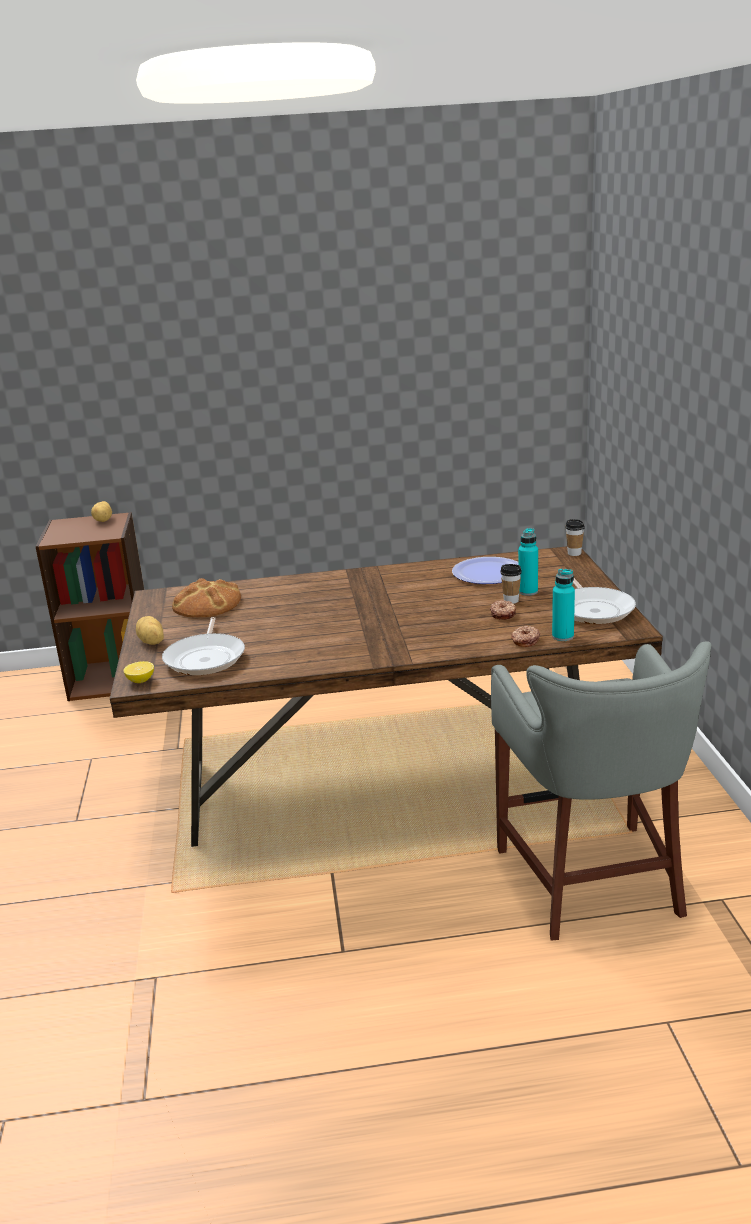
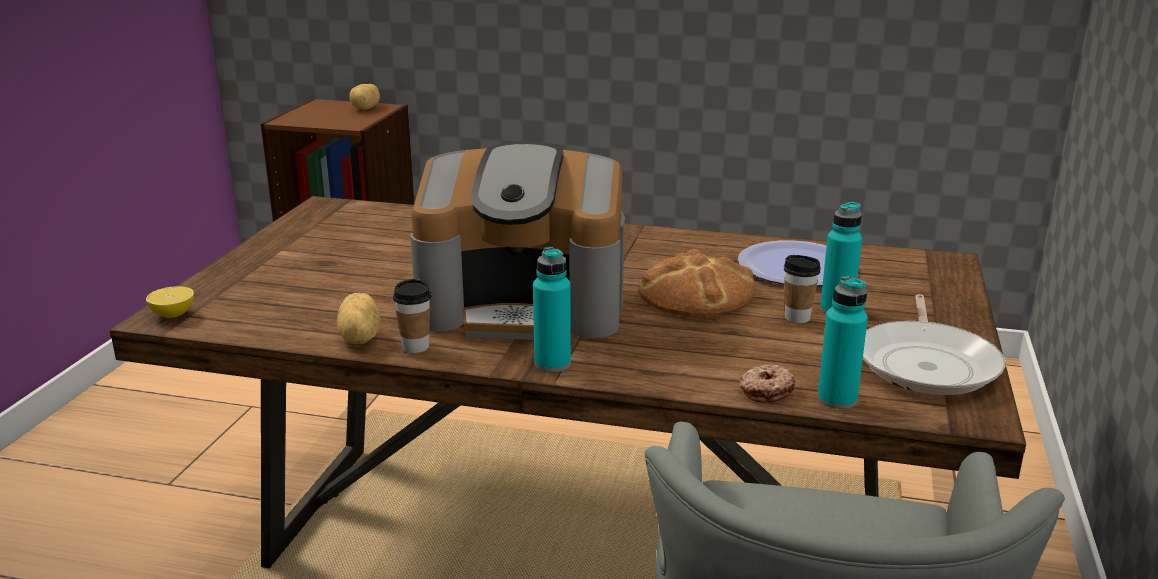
camera: 20 degrees right, 0 degrees up
potato [136,616,164,645] -> potato moved to [337,293,381,344]
frying pan [162,617,245,675] -> none
bread [172,578,241,618] -> bread moved to [639,249,755,317]
donut [490,600,516,620] -> none
cup [565,519,585,556] -> cup moved to [393,279,431,353]
none -> coffee machine [410,142,625,340]
none -> turquoise bottle [533,247,571,372]

